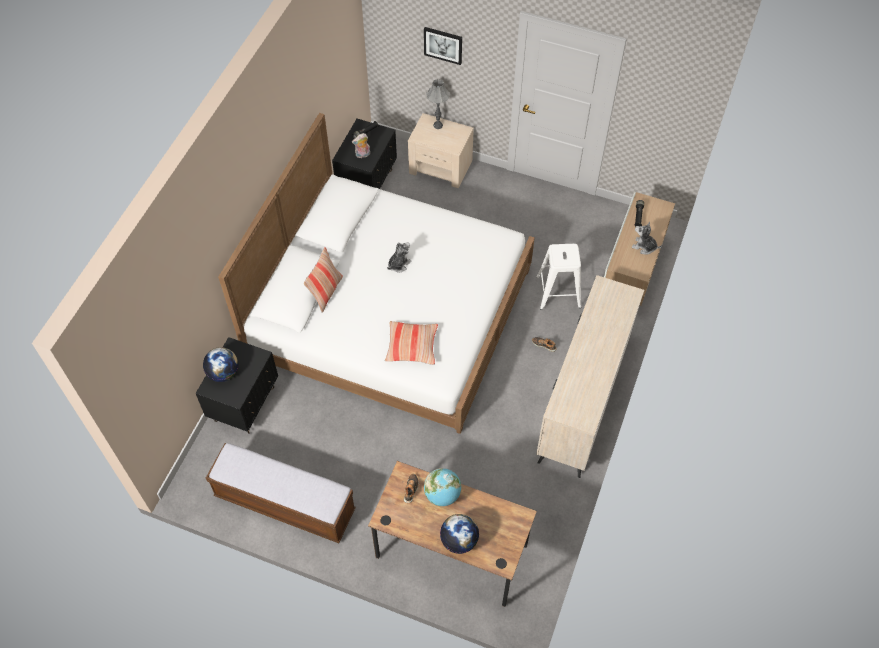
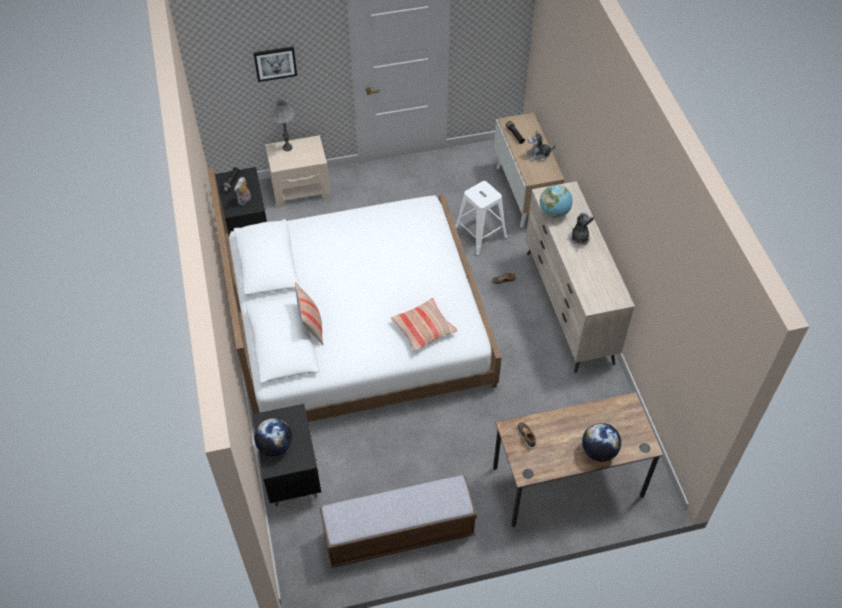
camera: 35 degrees left, 5 degrees down
plush toy [387,242,412,273] -> plush toy moved to [569,211,594,245]
globe [424,468,461,506] -> globe moved to [540,185,573,218]

